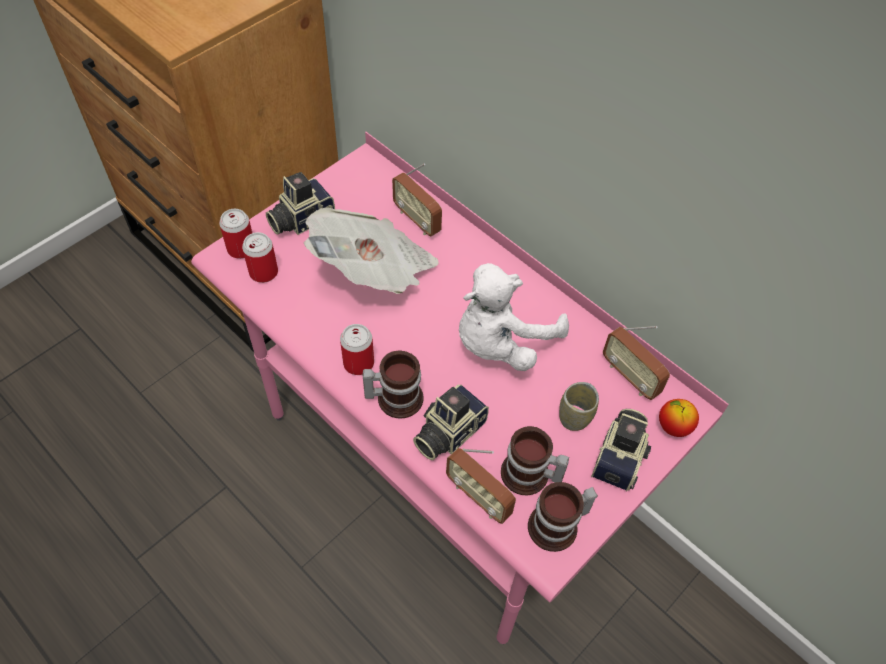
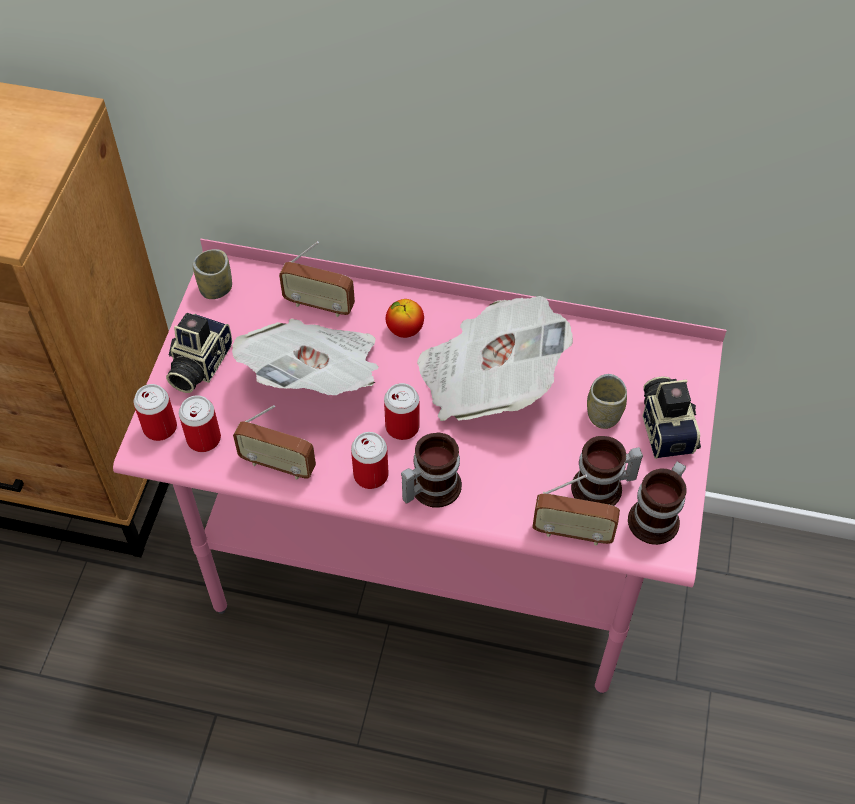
camera: 30 degrees left, 0 degrees up
camera [413,384,489,460] -> none
white plush toy [459,263,569,371] -> newspaper [417,296,573,421]
radio [603,326,670,400] -> radio moved to [233,405,316,480]
apple [659,399,699,437] -> apple moved to [386,299,424,338]
none -> cup [193,249,232,299]
none -> can [384,383,420,440]

